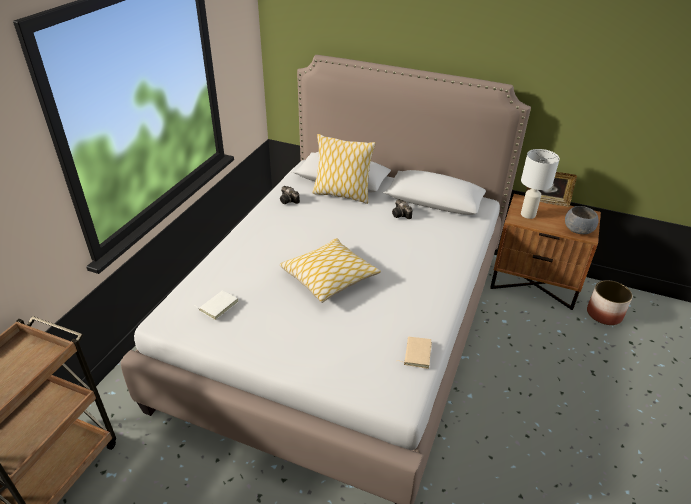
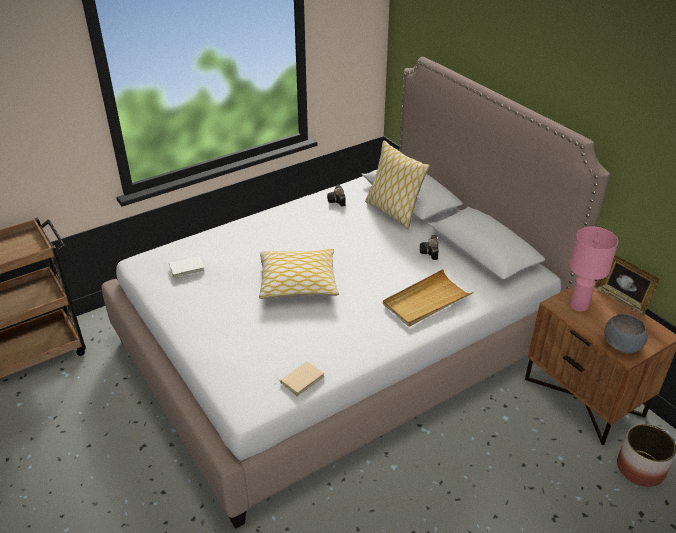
camera: 35 degrees right, 0 degrees up
white table lamp [521,149,560,219] -> pink table lamp [569,226,618,311]
none -> beige tray [383,269,473,327]

